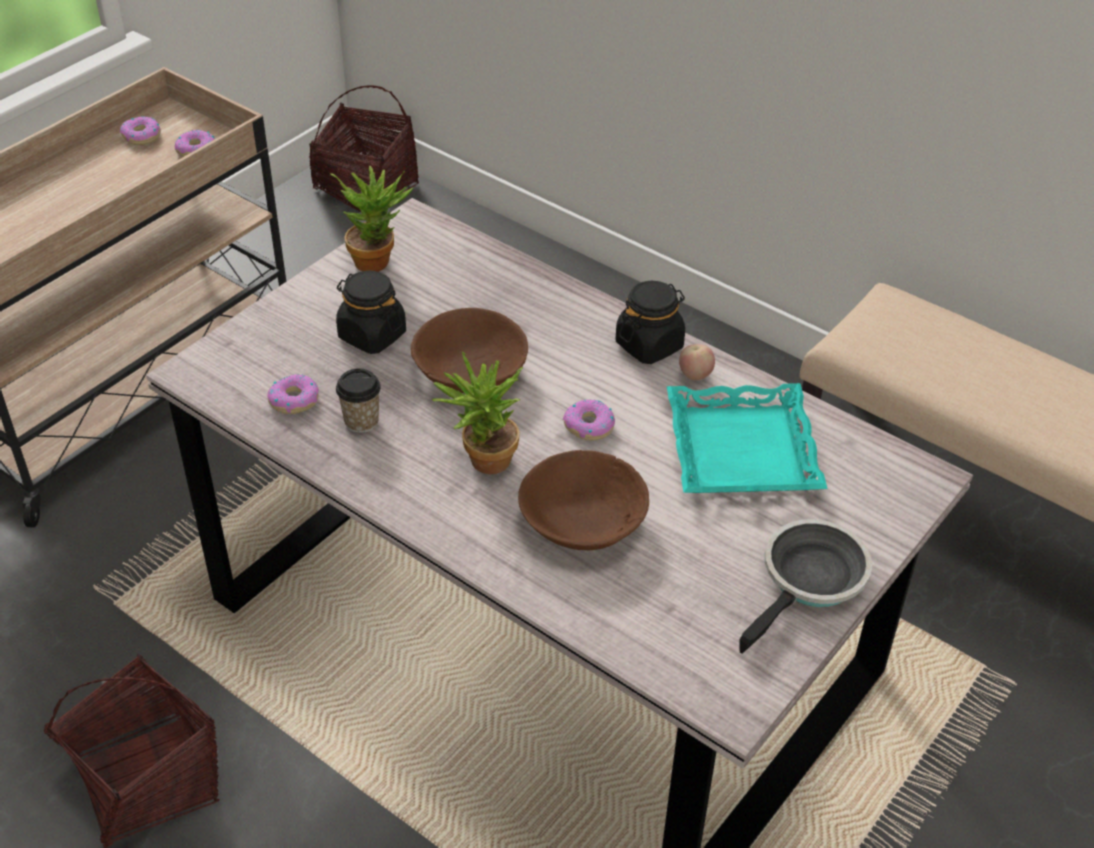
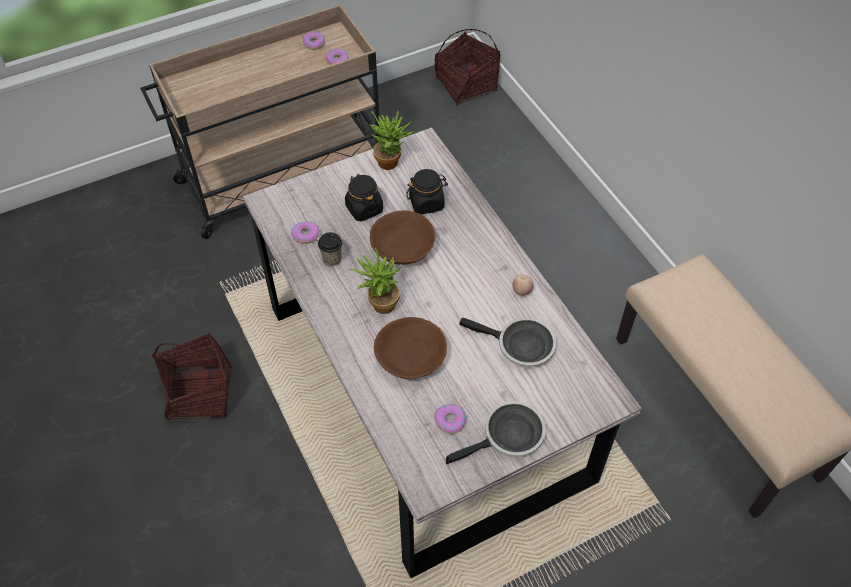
camera: 25 degrees right, 10 degrees up
donut [563,400,615,441] -> donut moved to [435,404,466,434]
black jar [615,281,685,364] -> black jar moved to [406,169,448,214]
turquoise tray [667,383,828,493] -> frying pan [459,318,556,367]

